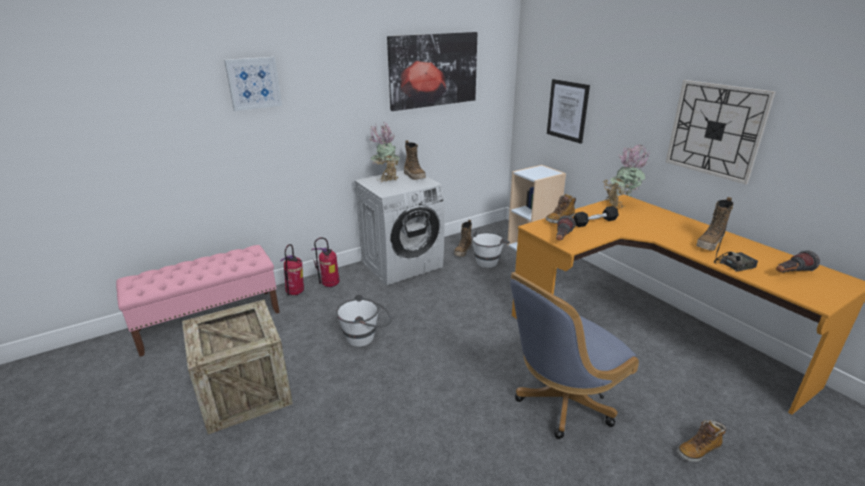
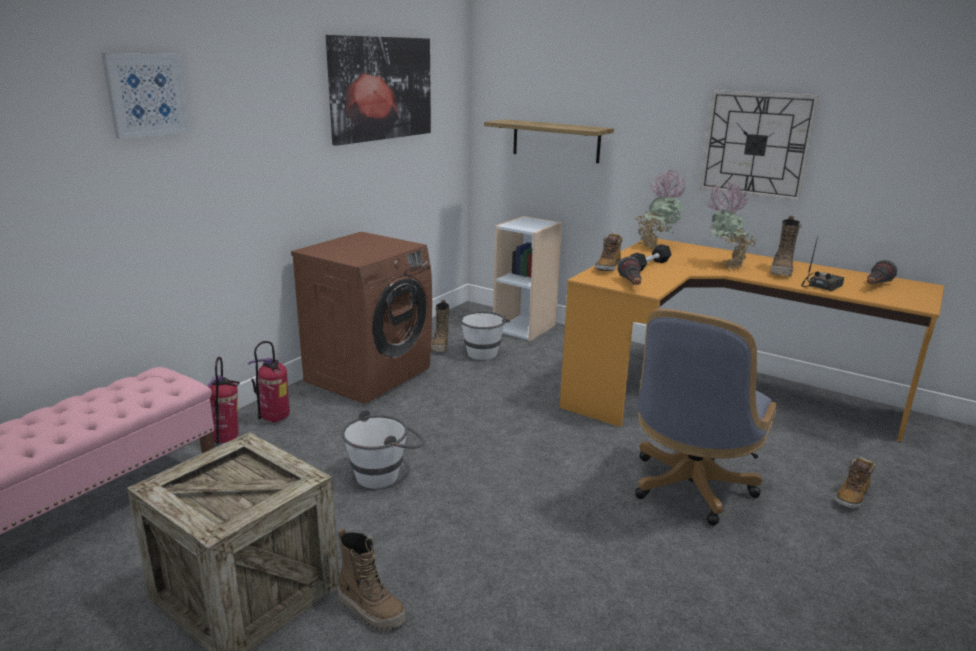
camera: 25 degrees left, 5 degrees down
white washing machine [354,170,445,285] -> brown washing machine [291,232,432,404]
potted plant [370,124,401,182] -> potted plant moved to [706,180,756,270]
boot [404,140,426,180] -> boot moved to [338,528,406,631]
picture [547,79,590,144] -> shelf [484,119,614,163]

